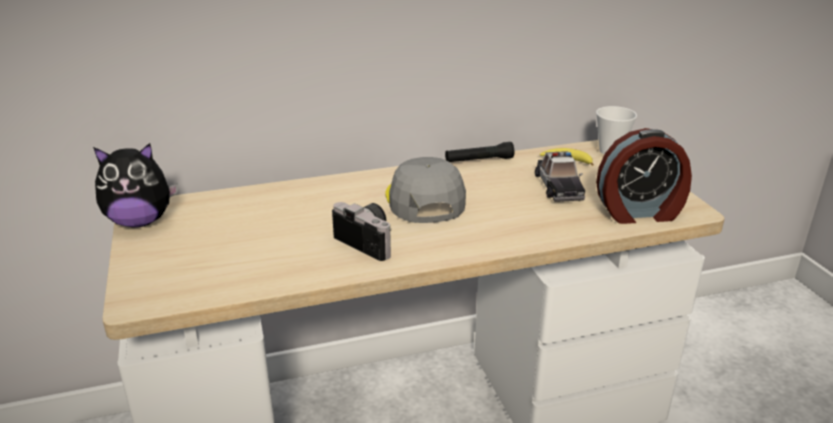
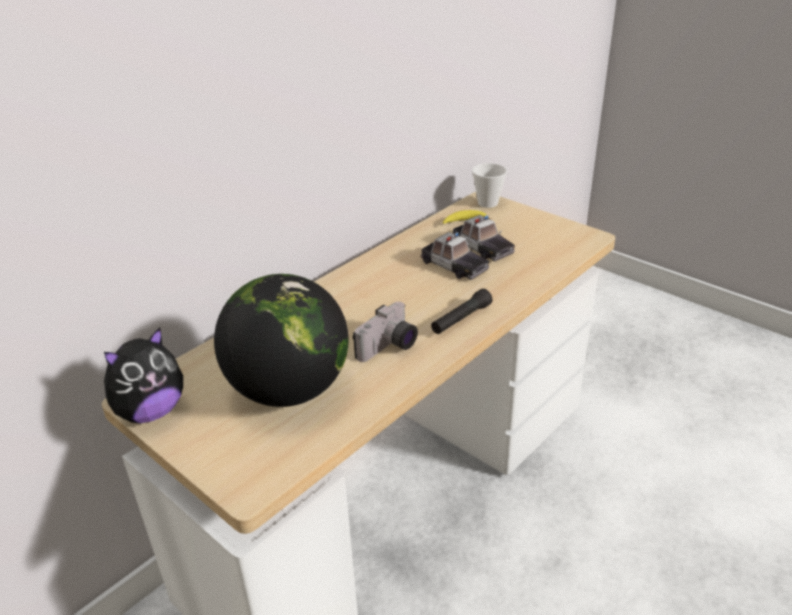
camera: 30 degrees left, 5 degrees up
camera [332,202,392,261] -> camera turned 120 degrees clockwise [353,302,418,362]
grey cap [385,157,466,223] -> none
black flashlight [445,142,514,162] -> black flashlight moved to [431,289,492,334]
alarm clock [596,128,692,224] -> none
none -> globe [214,274,349,407]
none -> toy car [420,232,489,280]

